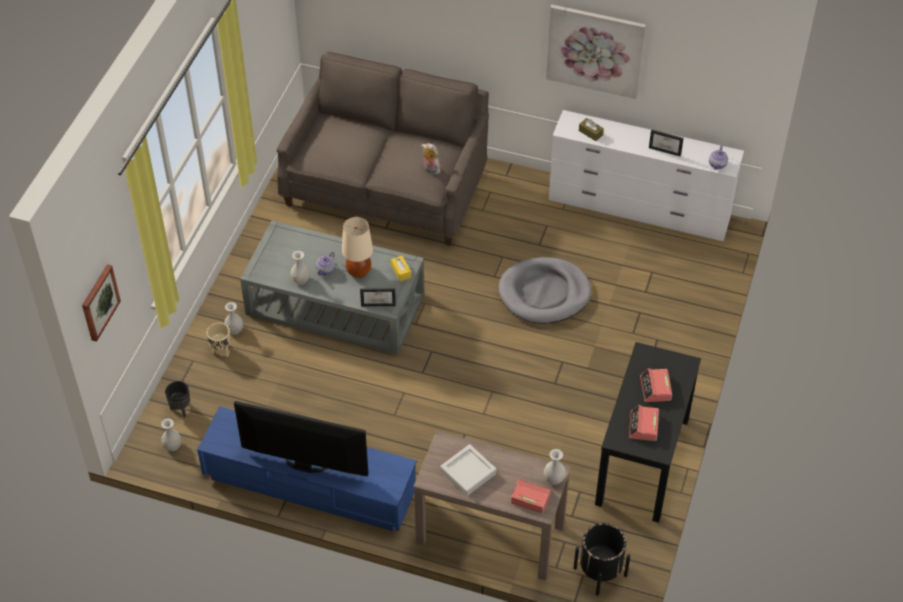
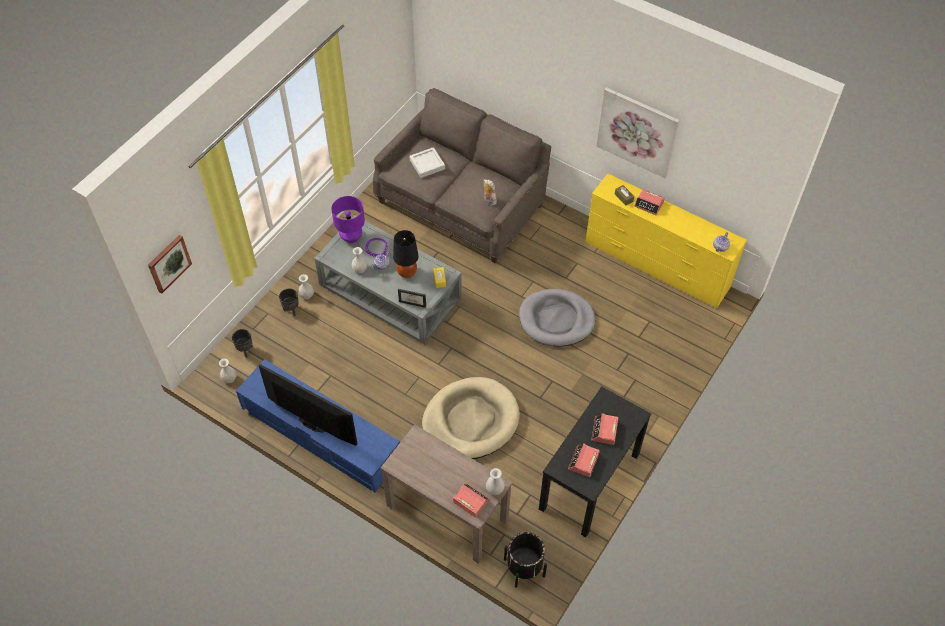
camera: 15 degrees right, 5 degrees up
beige planter [207,323,231,357] -> black planter [279,289,299,316]
beige table lamp [342,217,373,278] -> black table lamp [393,230,419,278]
grey tray [440,444,496,496] -> grey tray moved to [409,147,445,178]
white dresser [549,110,744,241] -> yellow dresser [585,174,747,308]
picture frame [649,129,684,157] -> none
none -> purple table lamp [332,196,387,257]
none -> beige dog bed [422,377,520,459]
none -> alarm clock [634,189,665,215]

